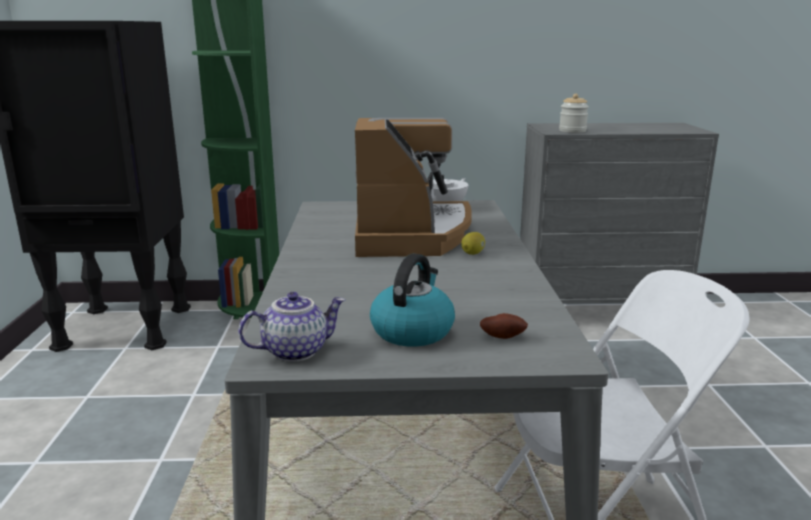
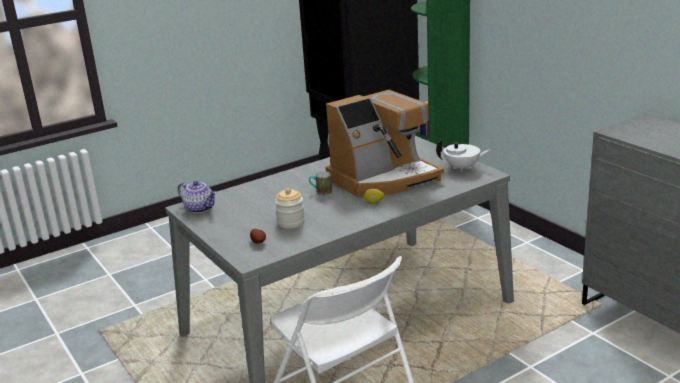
camera: 60 degrees right, 5 degrees up
kettle [370,253,455,347] -> none
jar [559,94,589,133] -> jar moved to [275,188,305,229]
none -> mug [309,171,332,196]

